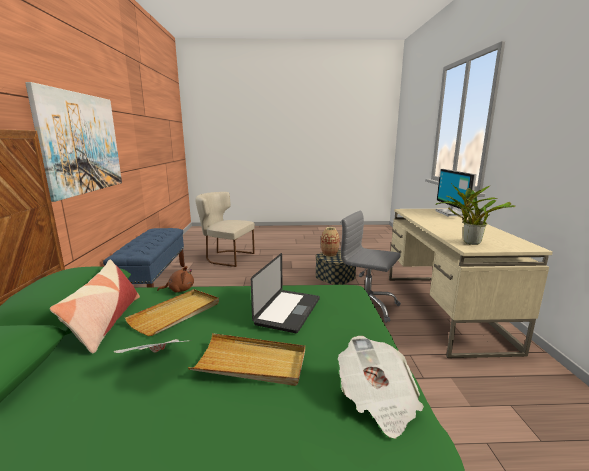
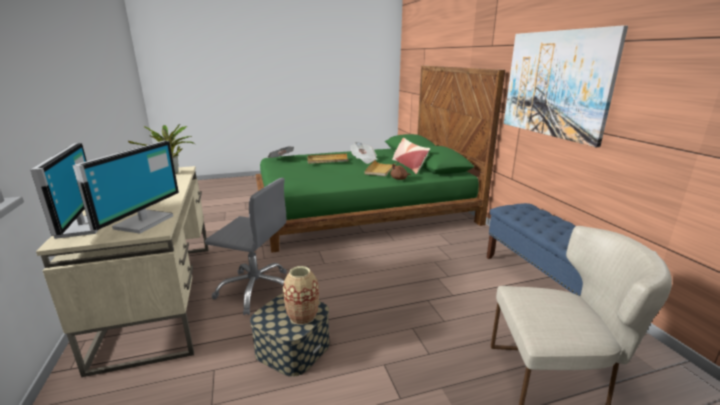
camera: 165 degrees right, 5 degrees up
laptop [251,253,320,333] -> none
none -> monitor [72,141,179,234]

